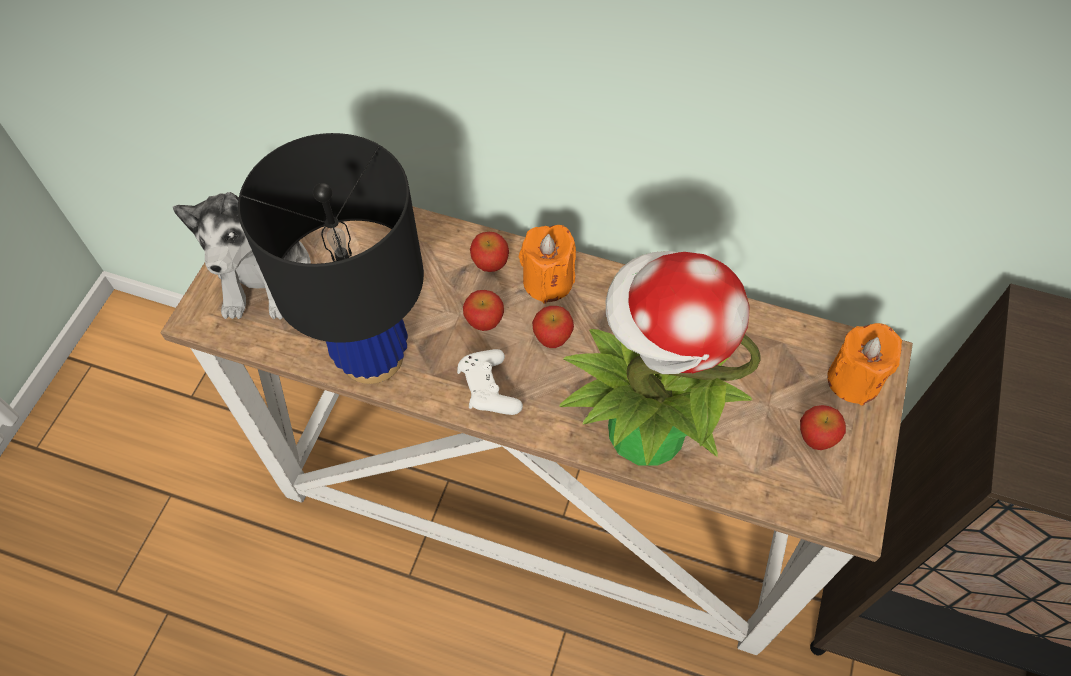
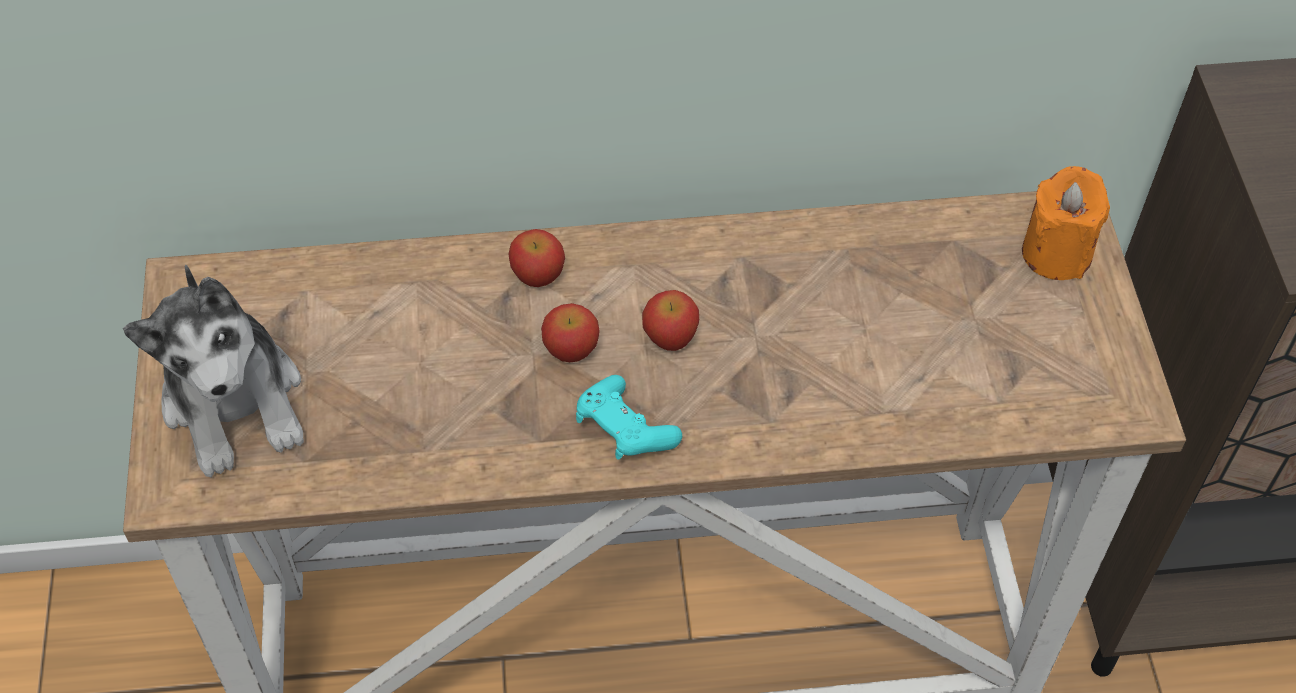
camera: 25 degrees left, 5 degrees down
black table lamp [238,133,424,384] -> none
white game controller [457,349,523,415] -> turquoise game controller [576,375,682,459]
orange candle [519,225,576,304] -> none
potted plant [559,251,761,466] -> none
apple [800,405,846,450] -> none

